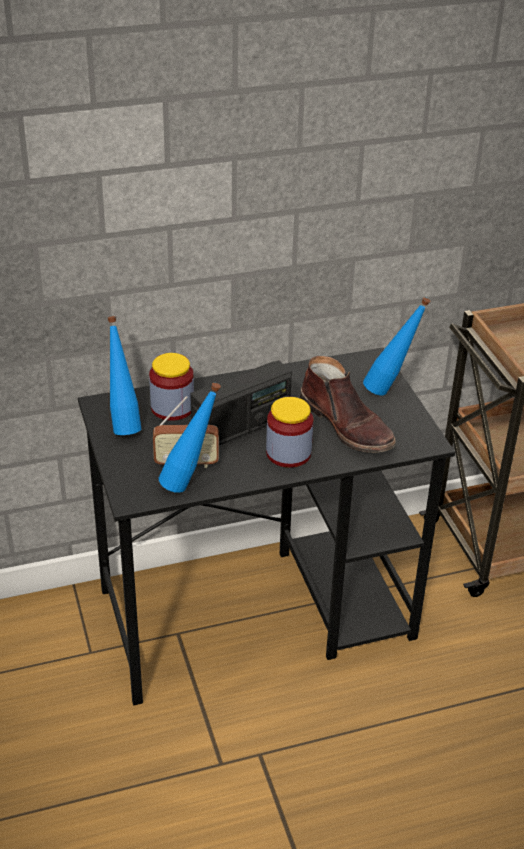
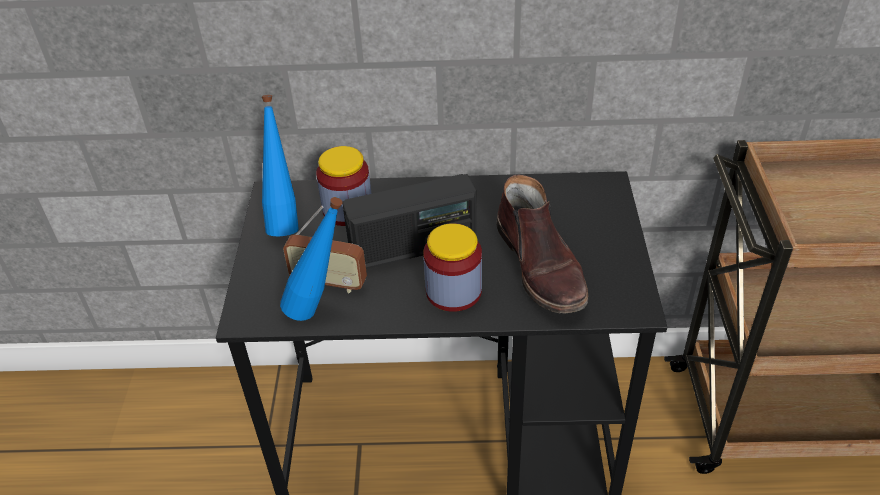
camera: 20 degrees right, 5 degrees up
blue bottle [363,297,430,396] -> none

